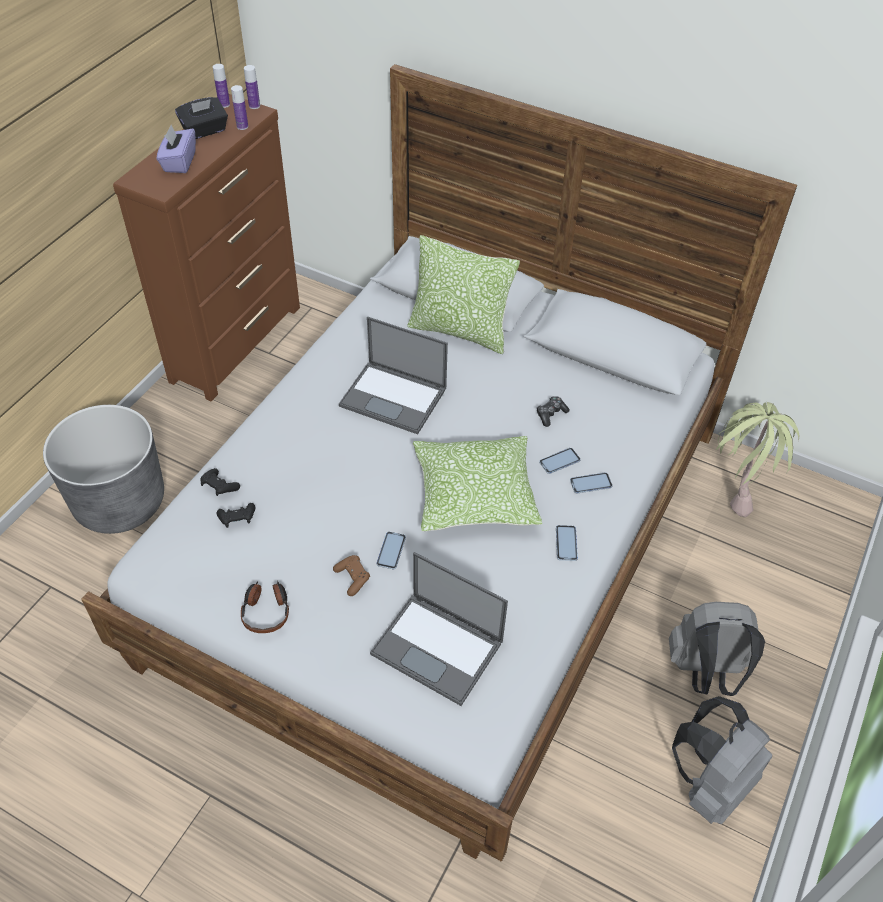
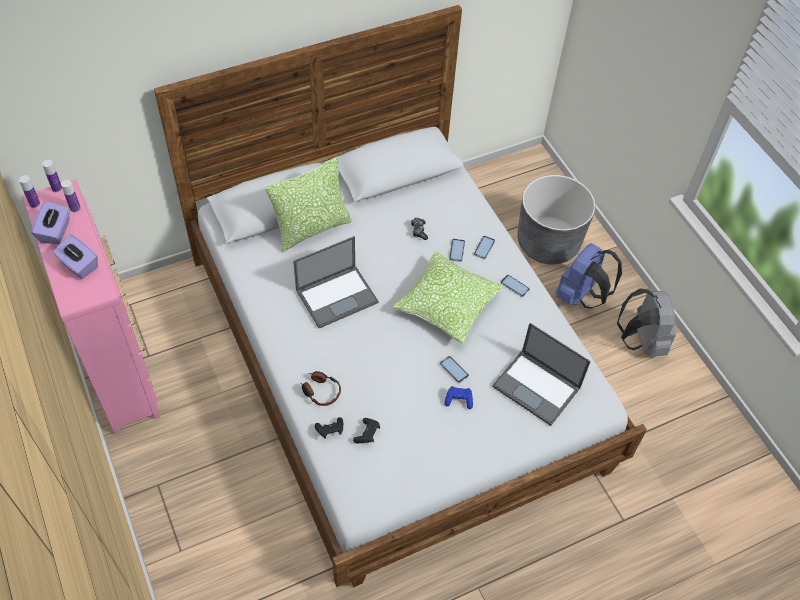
camera: 55 degrees left, 5 degrees up
grey planter [43,405,164,534] -> grey planter moved to [517,175,595,264]
brown dresser [113,94,300,401] -> pink dresser [22,179,161,434]
black tissue box [175,97,228,139] -> purple tissue box [32,201,70,244]
headphones [241,581,289,633] -> headphones moved to [300,371,341,406]
brown game controller [333,555,370,596] -> blue game controller [444,386,473,409]
laptop [370,552,508,706] -> laptop turned 60 degrees clockwise [492,323,591,426]
grey backpack [669,602,765,696] -> blue backpack [556,243,622,309]
potted plant [714,402,799,517] -> none

